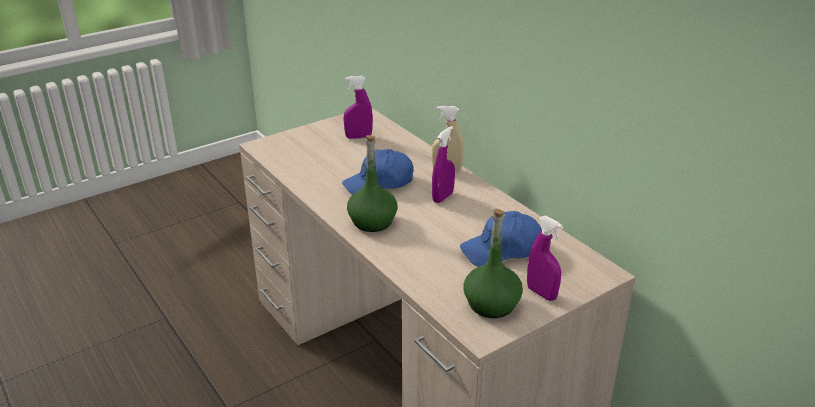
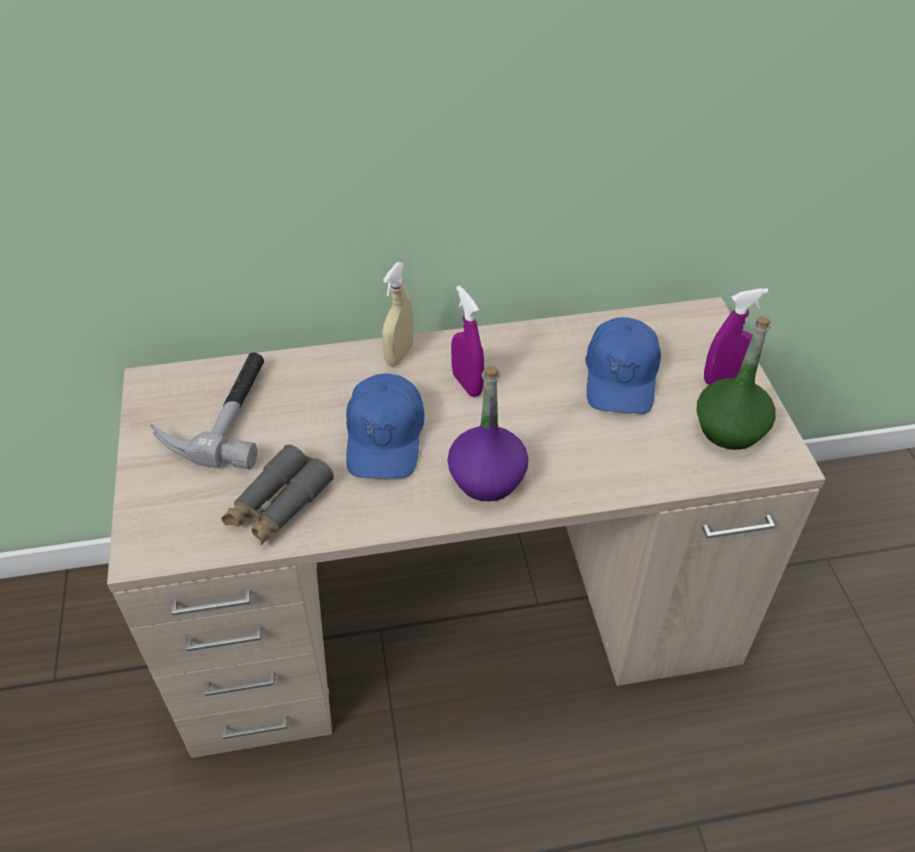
camera: 65 degrees left, 15 degrees up
purple spray bottle [343,76,373,139] -> hammer [150,352,264,470]
green bottle [347,135,398,232] -> purple bottle [447,366,529,501]
none -> grey binoculars [221,445,334,545]

